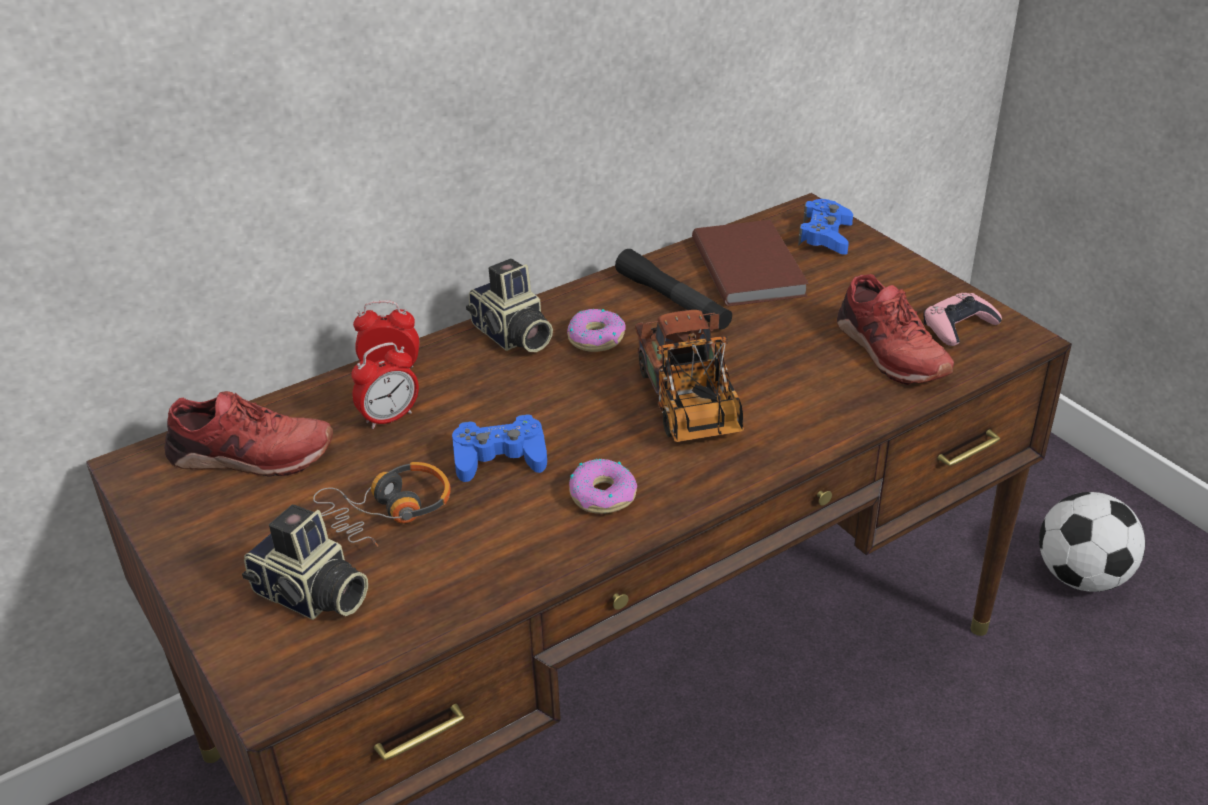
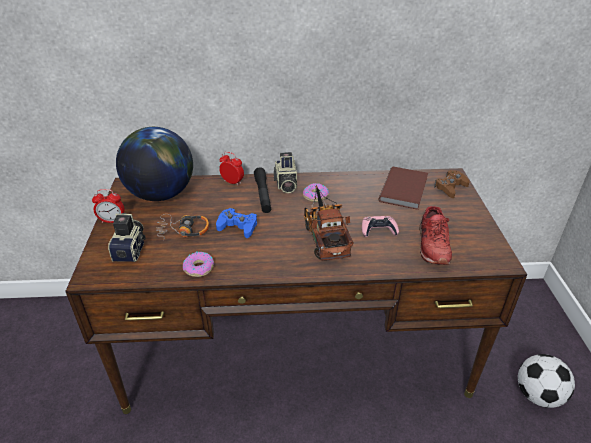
camera: 30 degrees right, 0 degrees up
red shoe [164,391,333,477] -> globe [116,127,193,201]
camera [242,505,368,620] -> camera turned 150 degrees counterclockwise [108,213,146,262]
alarm clock [351,342,419,429] -> alarm clock moved to [92,189,125,223]
donut [569,459,637,514] -> donut moved to [183,251,214,277]
black flashlight [615,249,732,330] -> black flashlight moved to [254,167,271,213]
toy truck [635,310,744,442] -> toy truck turned 150 degrees clockwise [304,185,354,260]
blue game controller [798,199,853,255] -> brown game controller [434,170,470,198]
pink game controller [923,293,1002,346] -> pink game controller moved to [362,216,399,237]

